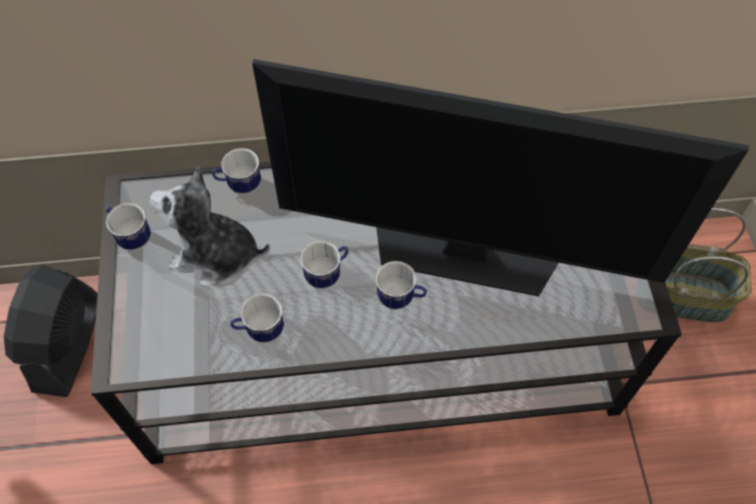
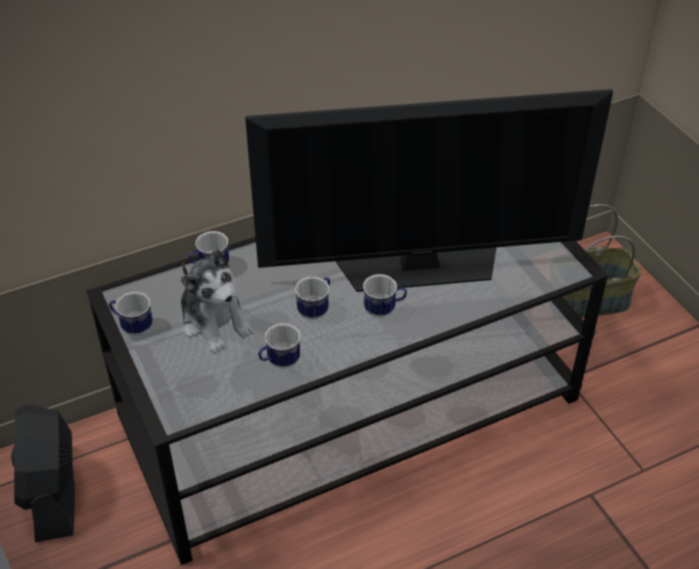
camera: 20 degrees left, 15 degrees down
plush toy [149,165,270,287] -> plush toy turned 120 degrees counterclockwise [180,249,254,354]

